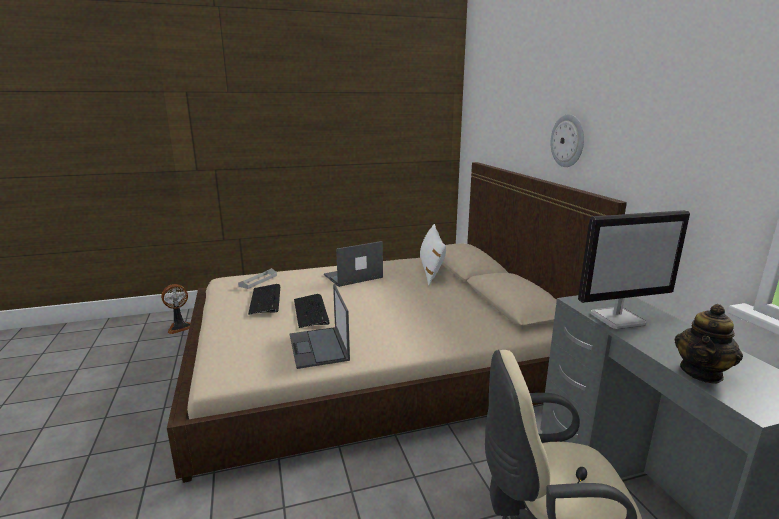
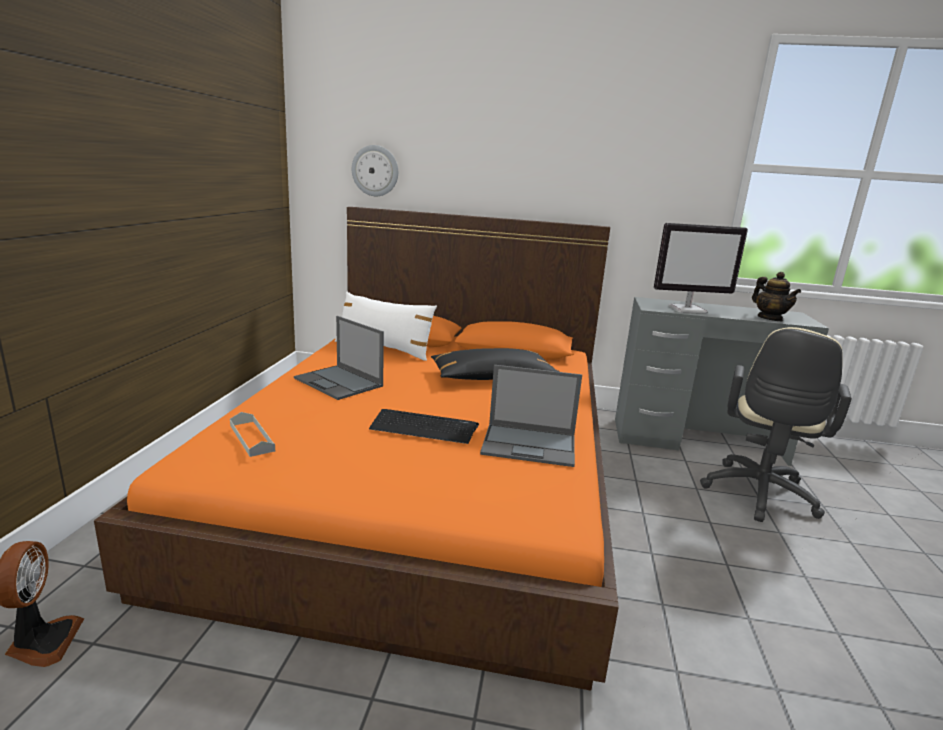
camera: 65 degrees left, 0 degrees up
beige bed [167,162,627,483] -> orange bed [94,207,619,691]
keyboard [248,284,280,315] -> none
laptop [324,241,383,287] -> laptop turned 45 degrees counterclockwise [294,316,384,400]
wall clock [551,114,584,167] -> wall clock moved to [352,145,398,196]
monitor [578,210,690,329] -> monitor turned 75 degrees clockwise [654,223,748,314]
none -> black pillow [431,348,560,380]

